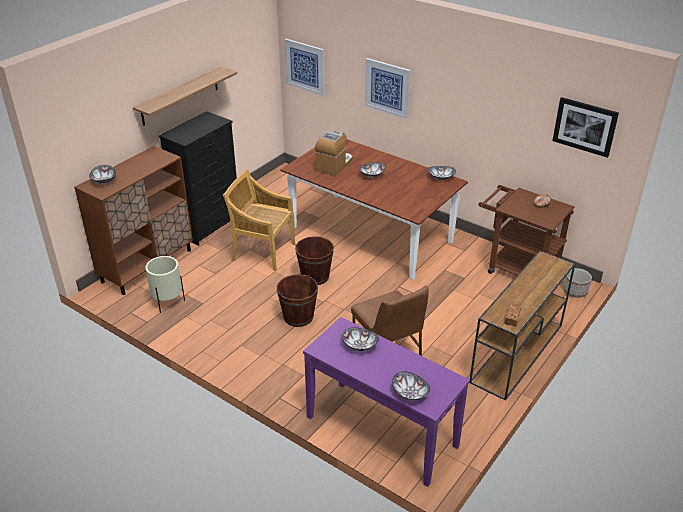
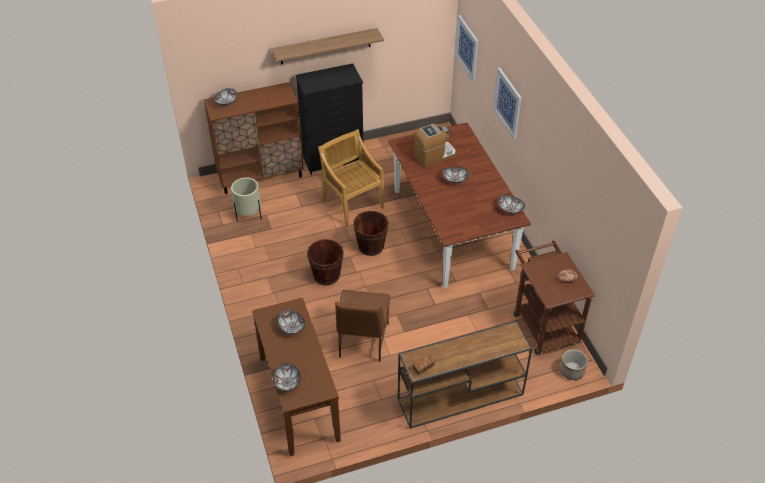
camera: 35 degrees right, 10 degrees up
purple console table [303,317,470,487] -> brown console table [252,297,341,456]
picture [552,97,619,158] -> none

